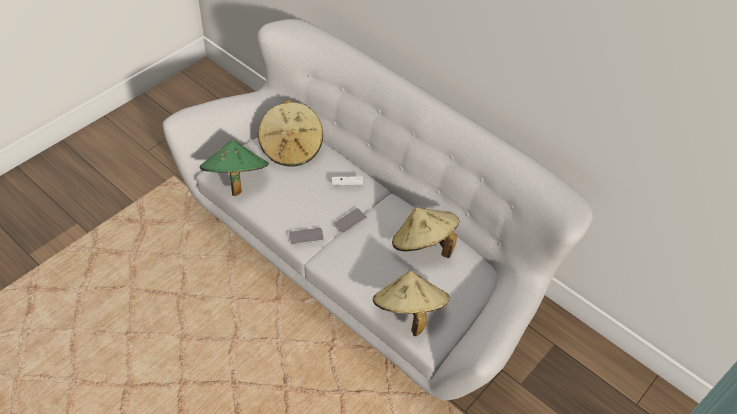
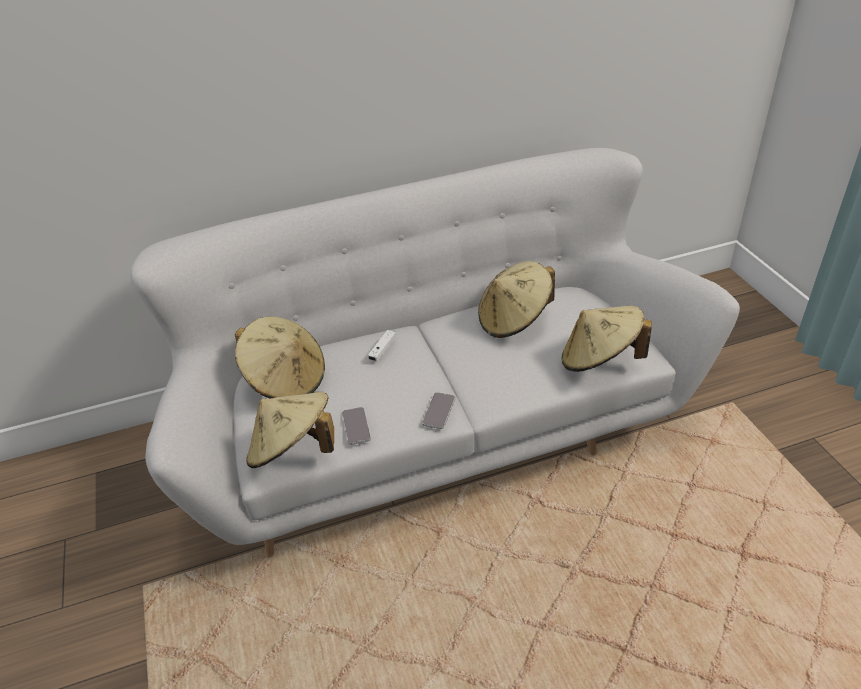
camera: 55 degrees left, 10 degrees down
green hat [200,140,269,196] -> beige hat [246,392,334,468]
phone [334,208,367,234] -> phone moved to [342,407,371,445]

